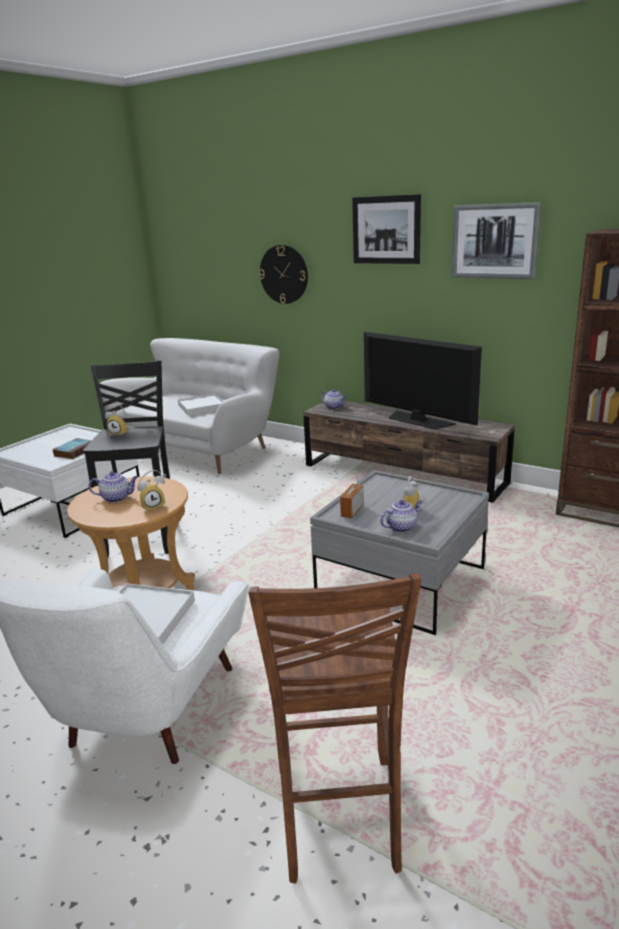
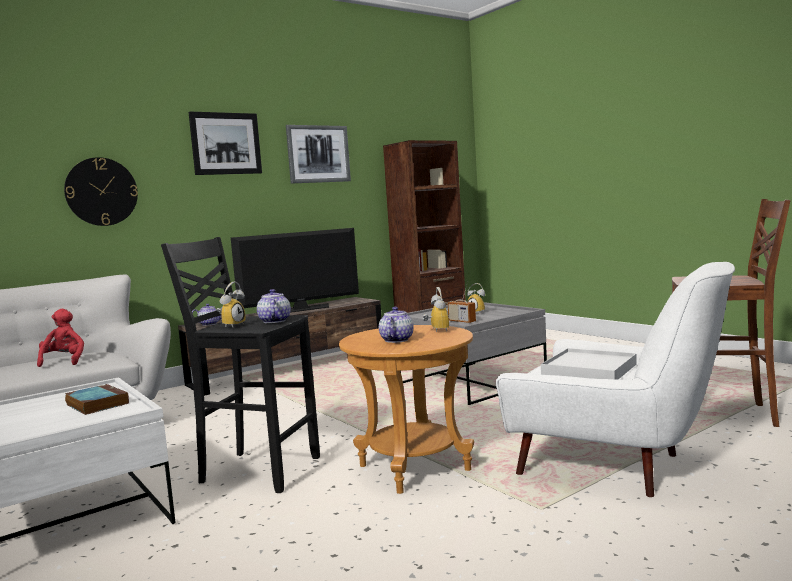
camera: 70 degrees left, 15 degrees down
white tray [178,394,223,415] -> red plush toy [37,309,84,367]
teapot [380,500,422,533] -> teapot moved to [257,289,291,323]

